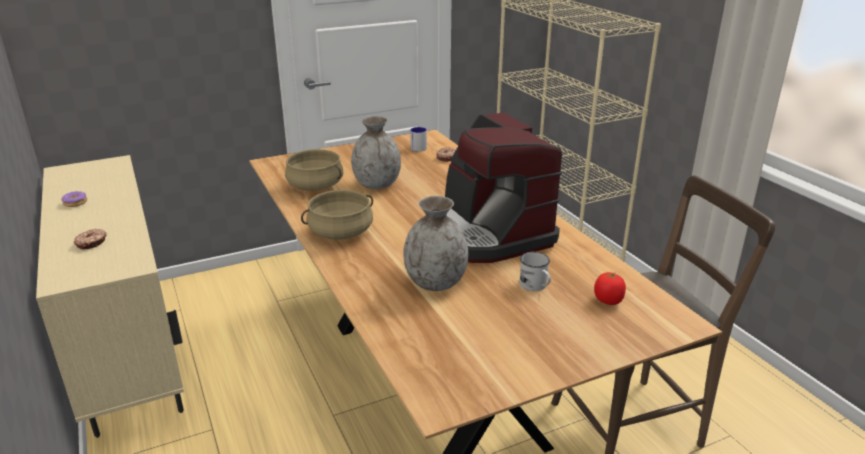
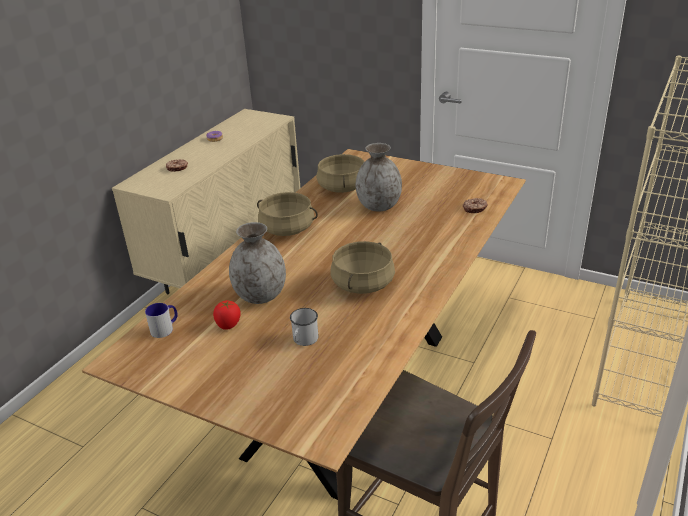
camera: 55 degrees right, 5 degrees up
mug [410,127,427,152] -> mug moved to [145,303,178,338]
coffee machine [445,112,562,263] -> beige cooking pot [331,241,395,294]
tomato [594,272,626,305] -> tomato moved to [213,300,241,330]

